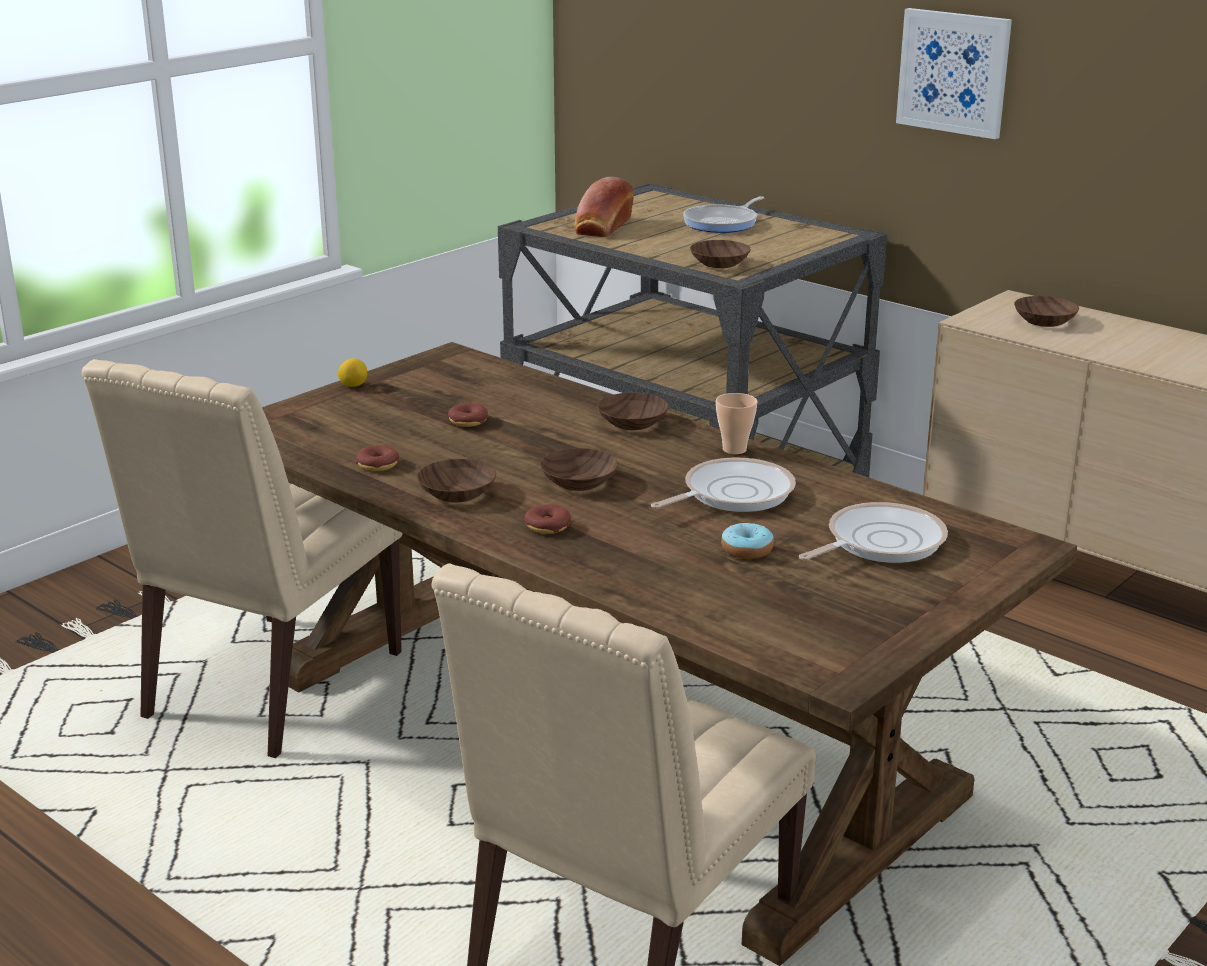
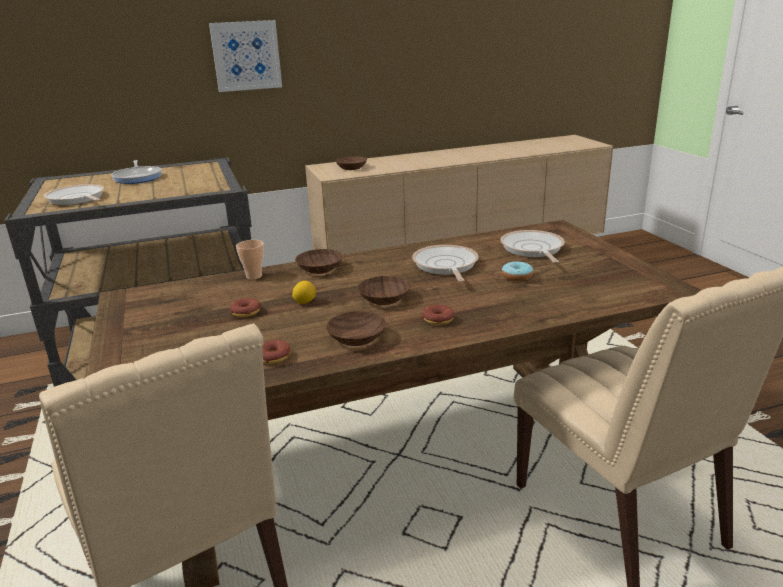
camera: 60 degrees left, 0 degrees up
lemon [338,358,367,387] -> lemon moved to [292,281,316,304]
bread [574,177,634,237] -> frying pan [44,184,104,205]
brown bowl [690,240,751,268] -> none
cup [716,393,757,454] -> cup moved to [236,240,264,280]

